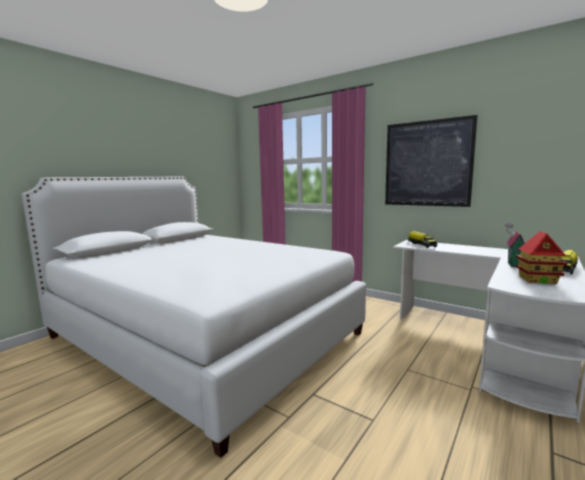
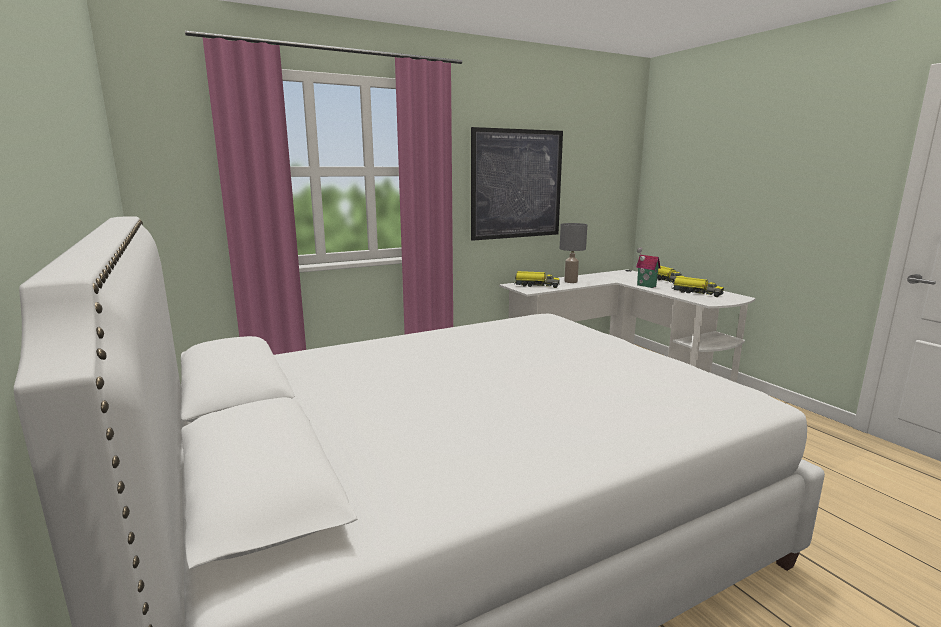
camera: 65 degrees left, 5 degrees up
toy house [516,231,567,284] -> toy truck [672,276,724,297]
none -> grey table lamp [560,223,587,283]

